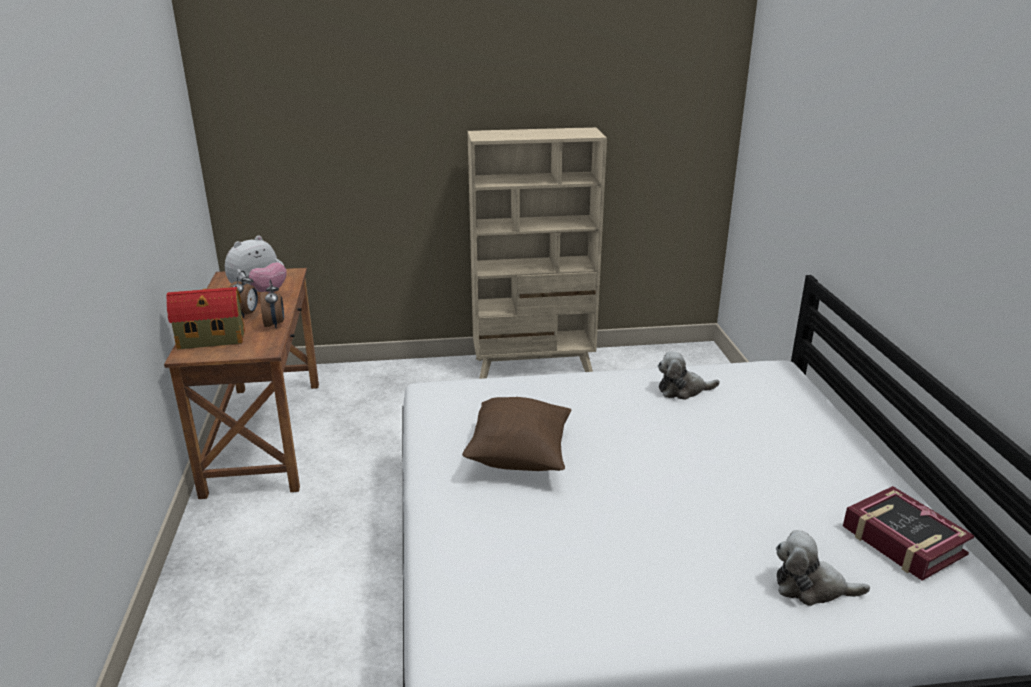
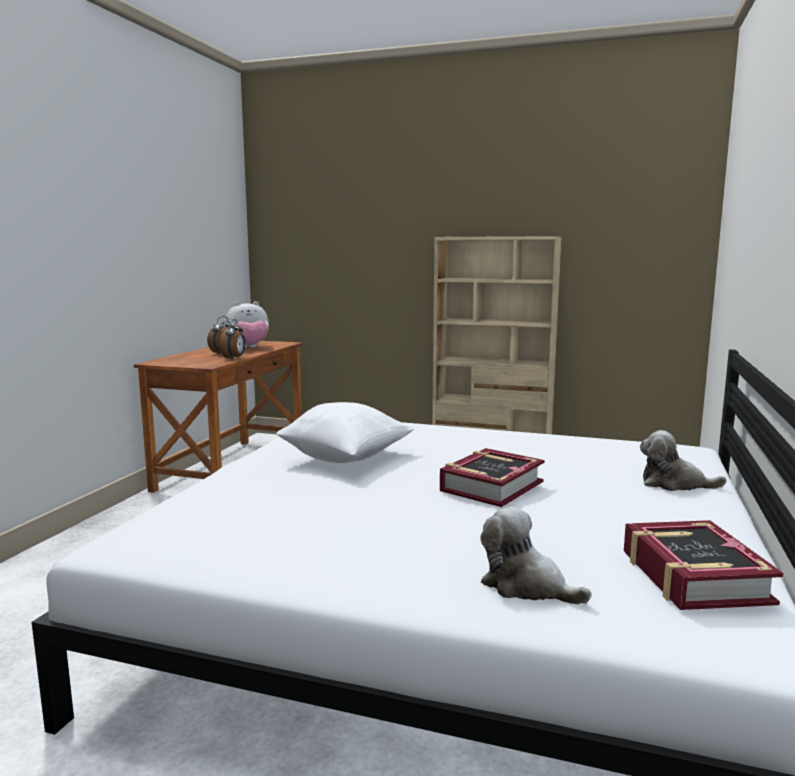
camera: 25 degrees right, 15 degrees down
toy house [167,287,245,349] -> none
brown pillow [462,397,571,471] -> white pillow [276,402,414,463]
plush toy [658,351,720,400] -> plush toy moved to [640,430,727,491]
none -> book [440,448,544,507]

